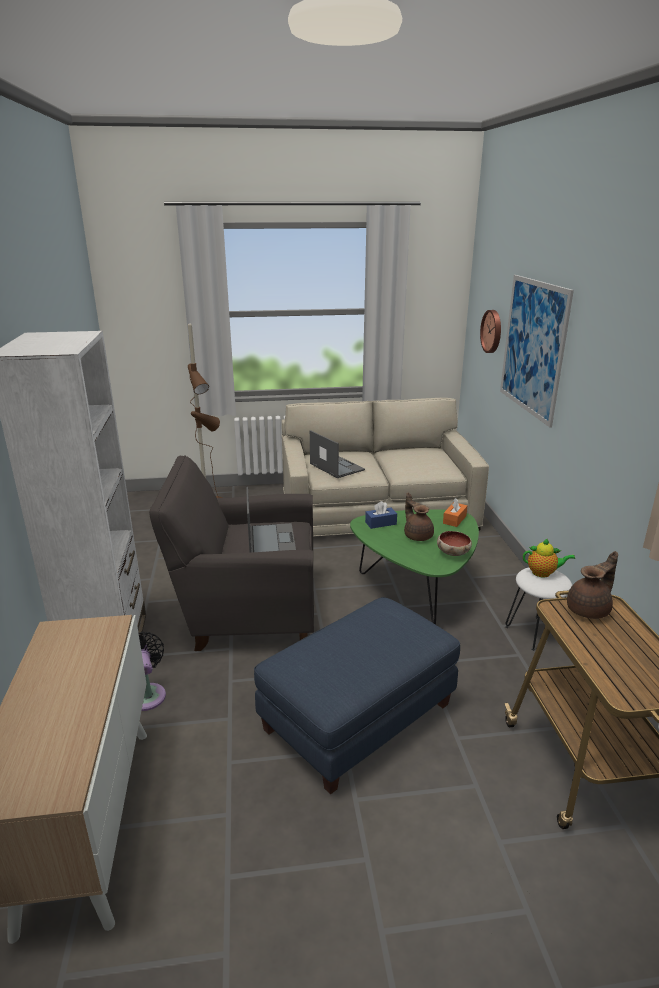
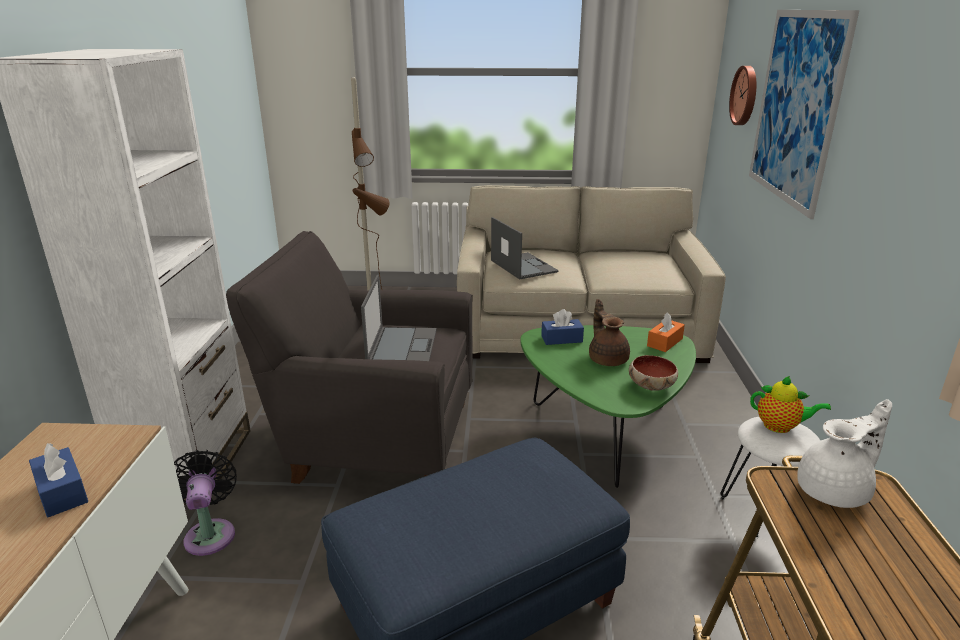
camera: 10 degrees right, 0 degrees up
brown teapot [567,551,618,619] -> white teapot [797,399,892,508]
none -> blue tissue box [29,443,88,517]

